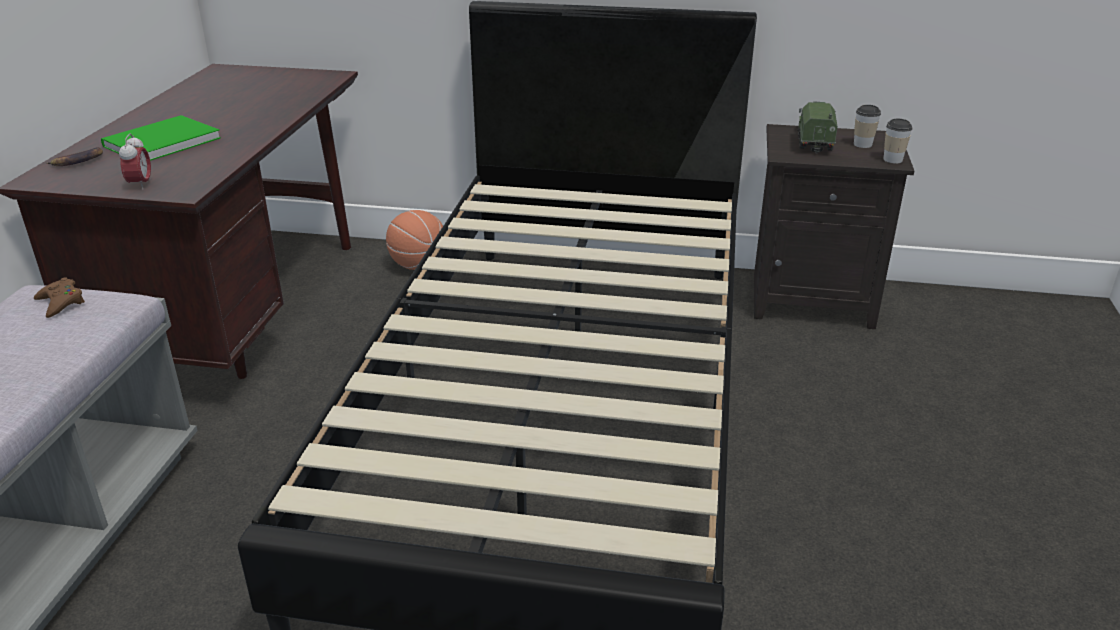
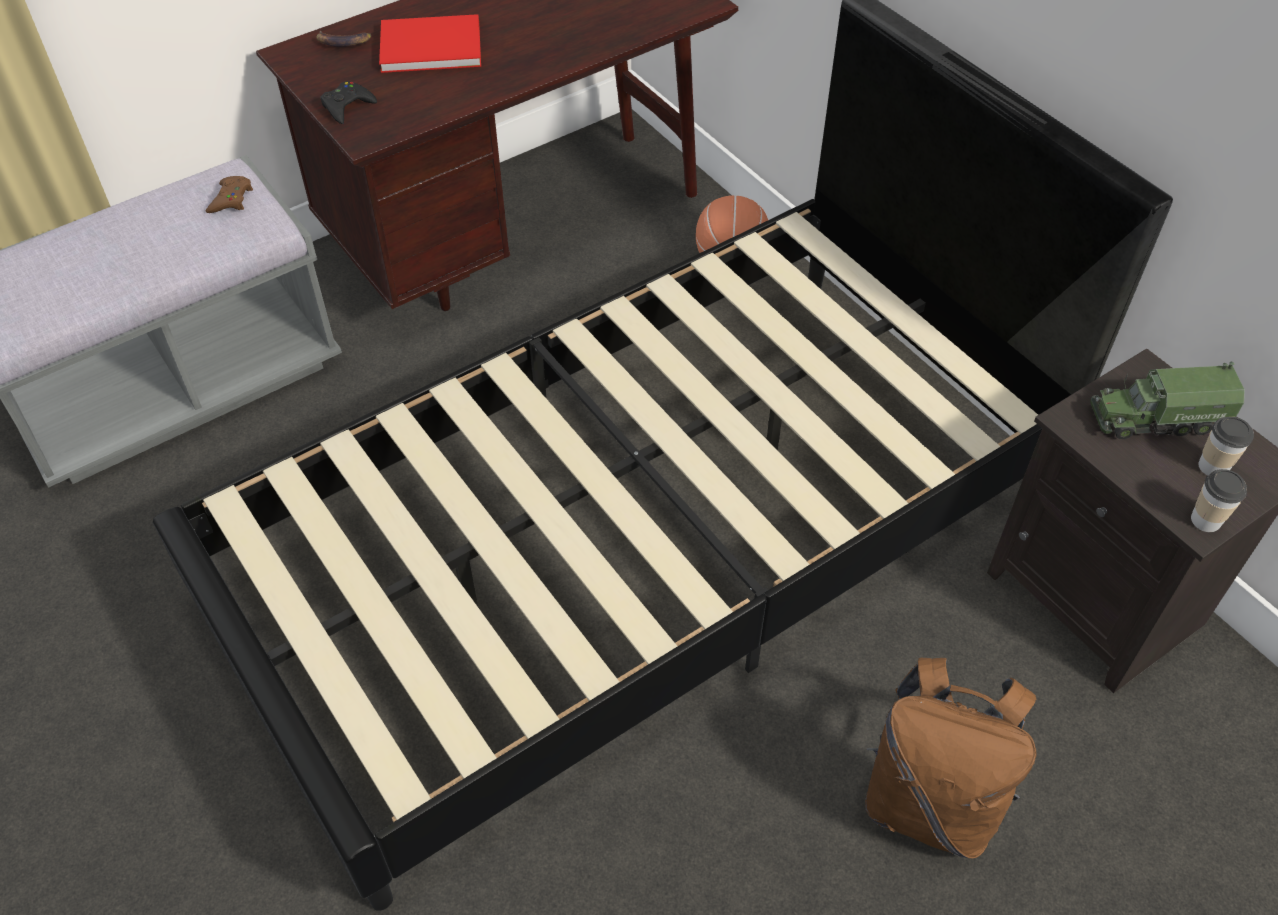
camera: 45 degrees right, 20 degrees up
green book [101,115,221,161] -> red book [379,14,481,73]
alarm clock [119,134,151,190] -> black game controller [320,81,377,124]
toy truck [798,101,838,153] -> toy truck turned 150 degrees counterclockwise [1090,362,1245,439]
none -> brown backpack [865,658,1037,858]

